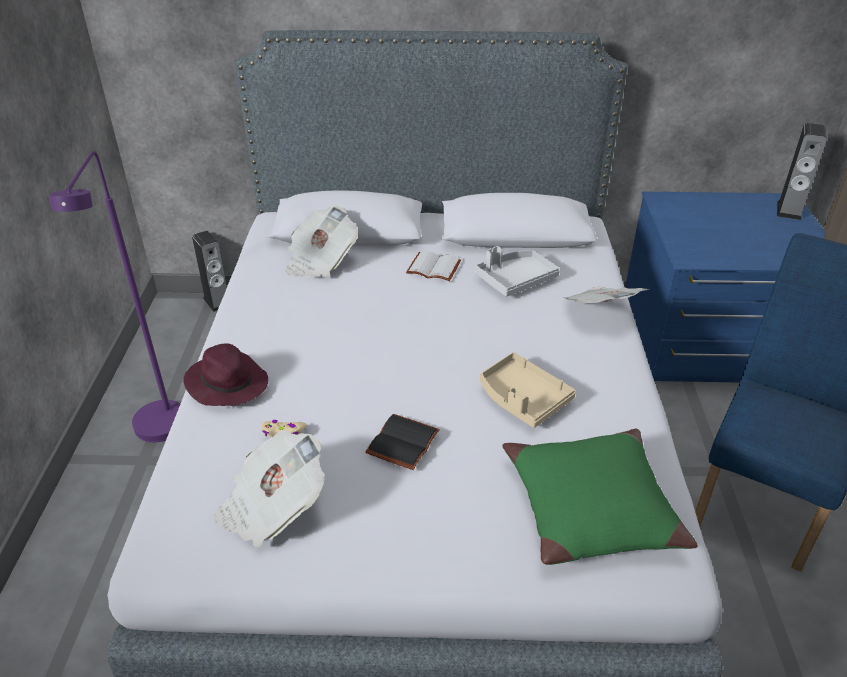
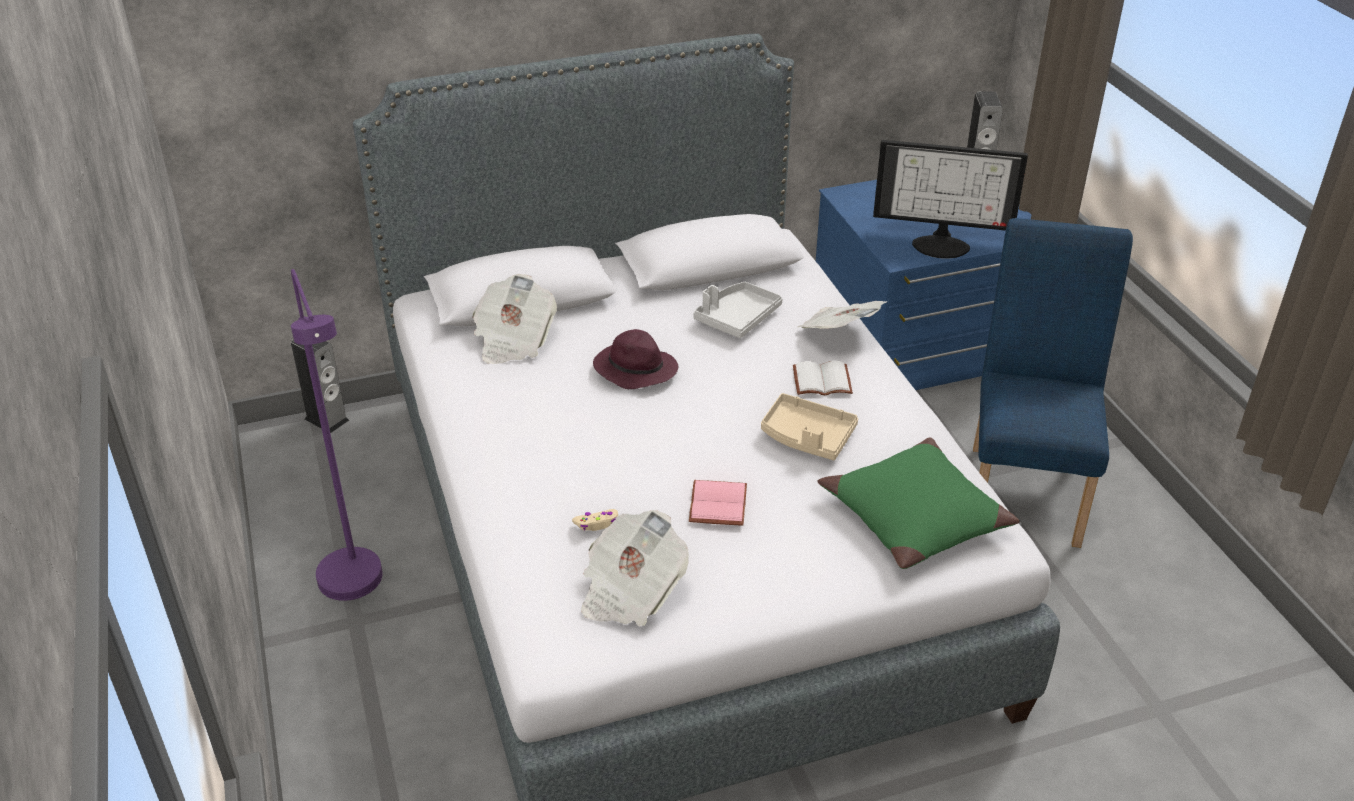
camera: 20 degrees left, 0 degrees up
purple hat [183,344,268,406] -> purple hat moved to [593,329,678,389]
black book [365,414,440,470] -> pink book [689,480,747,526]
white book [406,251,461,281] -> white book moved to [793,361,853,395]
none -> monitor [873,140,1028,259]

